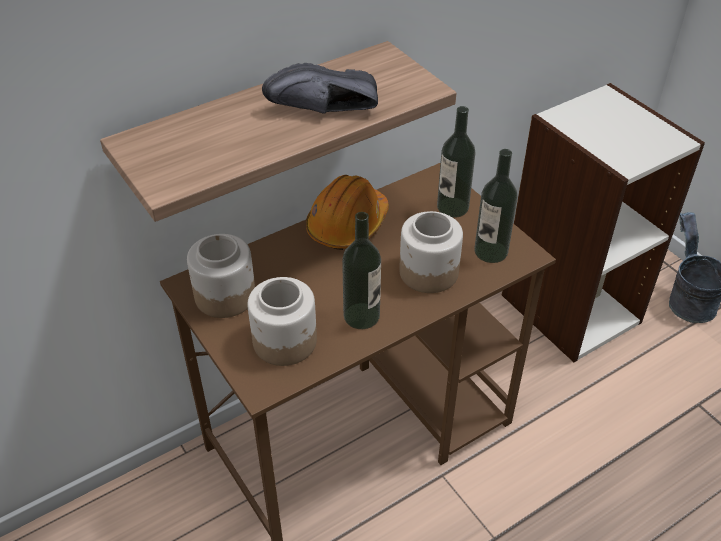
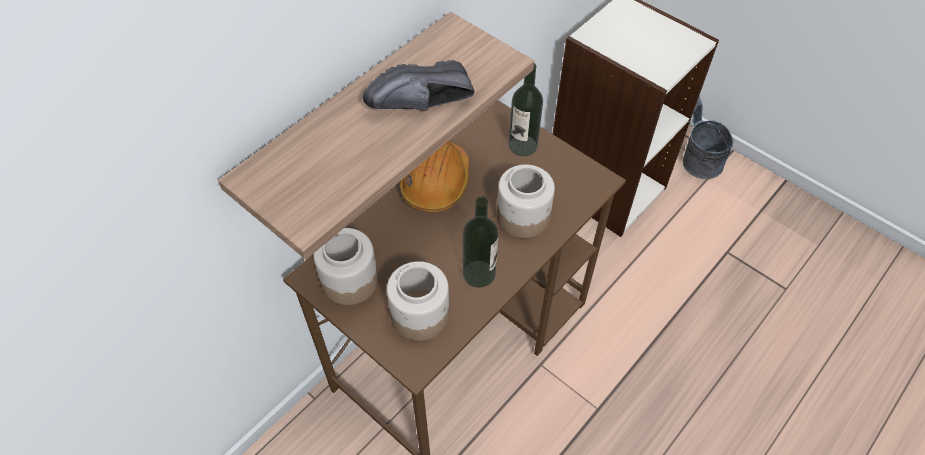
camera: 15 degrees left, 10 degrees up
bottle [474,149,517,263] -> none

